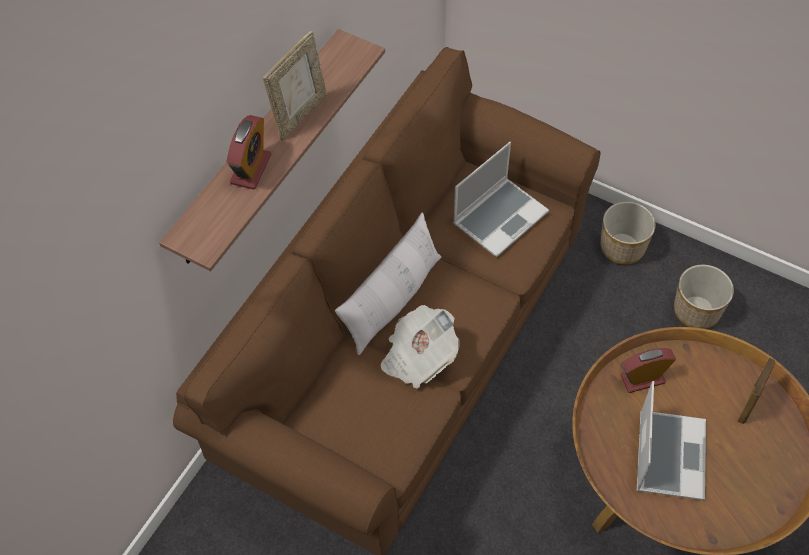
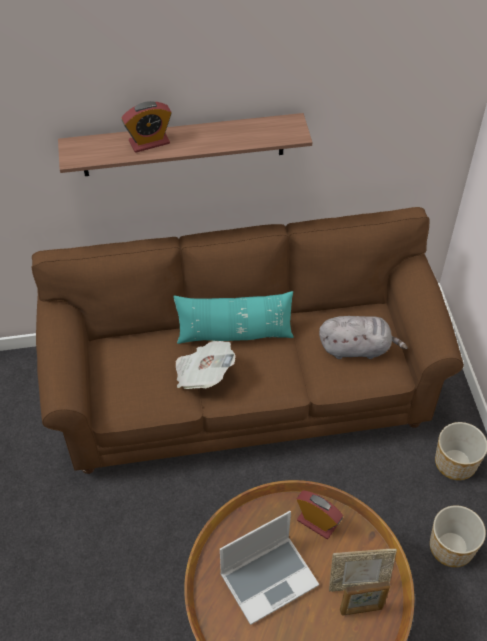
camera: 50 degrees right, 5 degrees down
picture frame [263,31,327,141] -> picture frame moved to [329,549,397,592]
white pillow [335,213,441,355] -> turquoise pillow [173,291,294,344]
laptop [453,142,549,258] -> grey plush toy [319,316,408,359]

